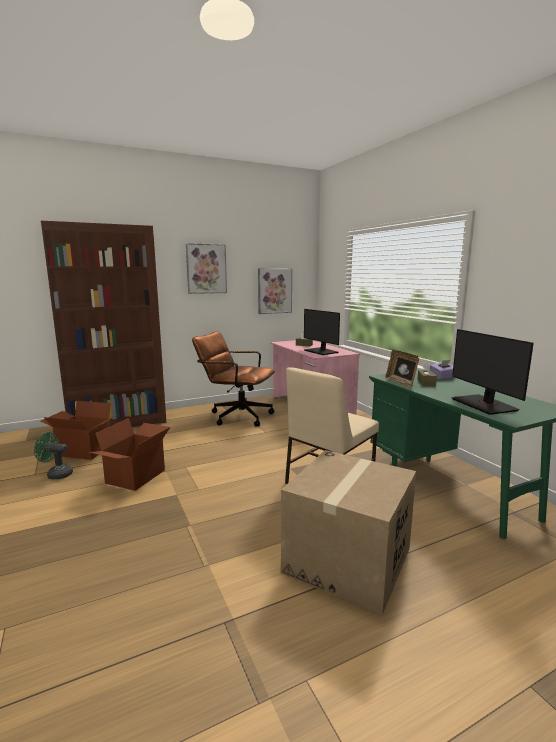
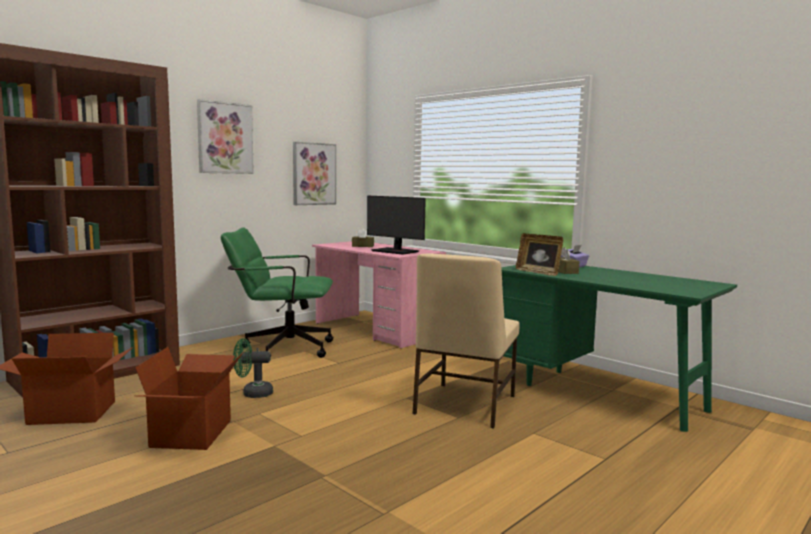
camera: 20 degrees left, 5 degrees down
green fan [34,432,73,480] -> green fan moved to [233,338,273,398]
brown office chair [192,331,275,427] -> green office chair [221,228,333,358]
cardboard box [281,450,416,615] -> none
monitor [451,329,534,415] -> none

